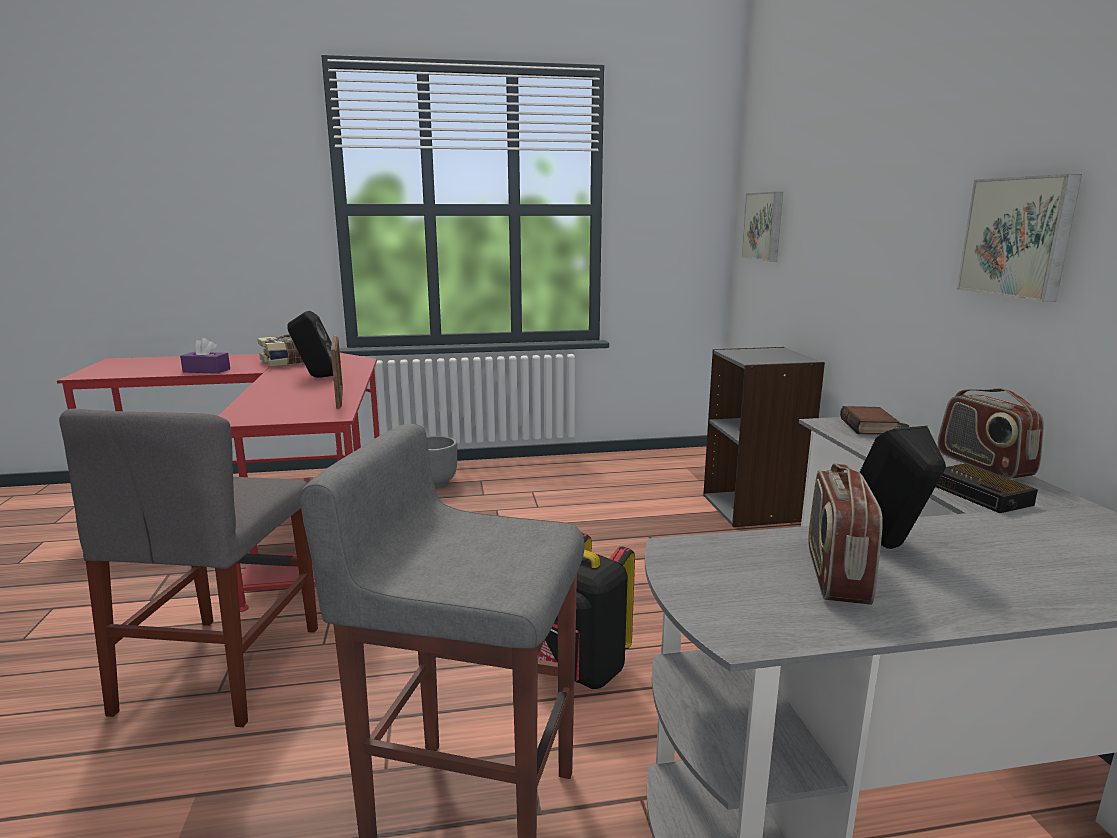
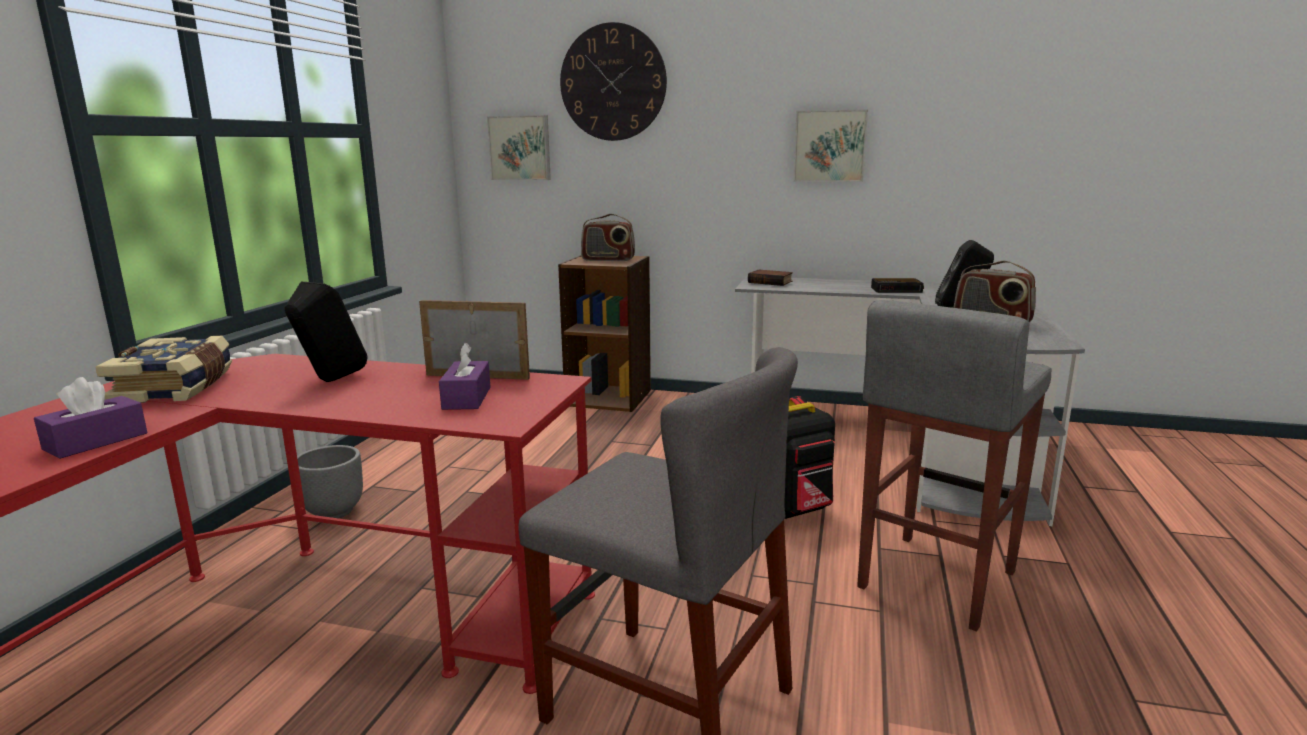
camera: 65 degrees left, 0 degrees up
grey bookcase [703,347,825,527] -> brown bookcase [558,255,651,412]
radio [938,388,1044,479] -> radio moved to [581,214,635,261]
none -> purple tissue box [439,343,490,410]
none -> wall clock [560,22,667,141]

